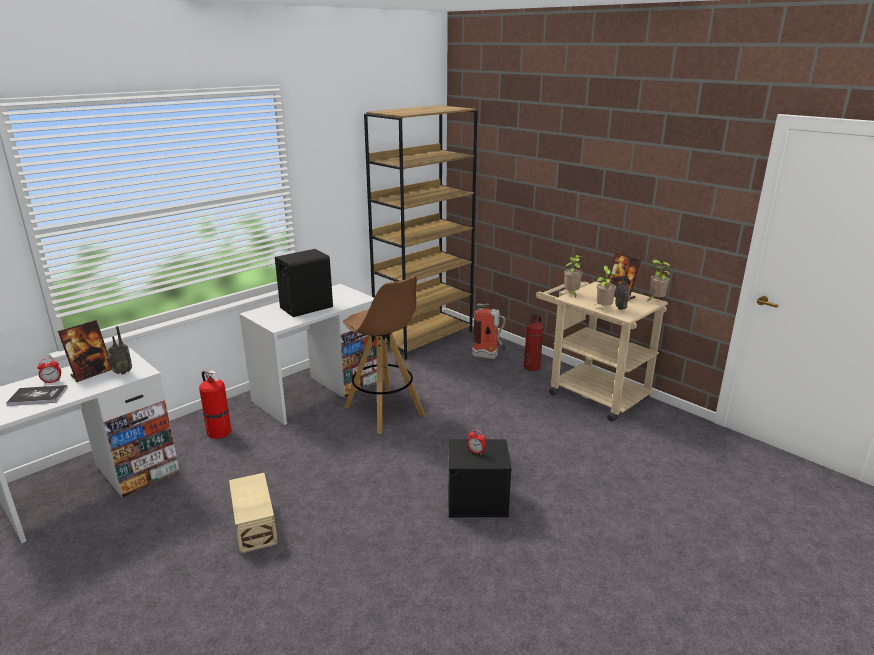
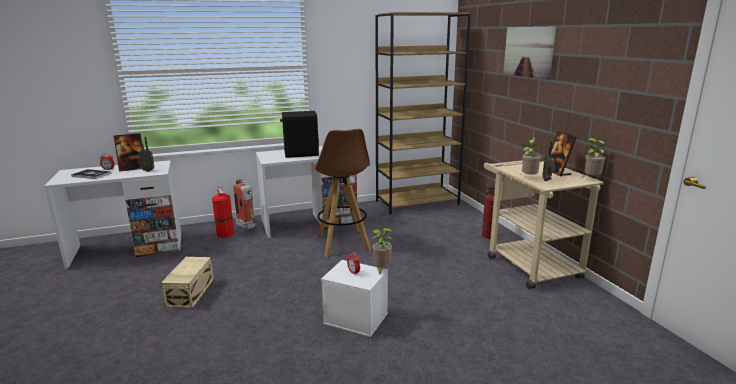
camera: 25 degrees right, 5 degrees down
black storage box [448,439,512,517] -> white storage box [321,260,388,337]
fire extinguisher [472,303,508,359] -> fire extinguisher moved to [233,179,258,230]
potted plant [564,255,582,297] -> potted plant moved to [372,228,392,275]
none -> picture [503,26,556,80]

